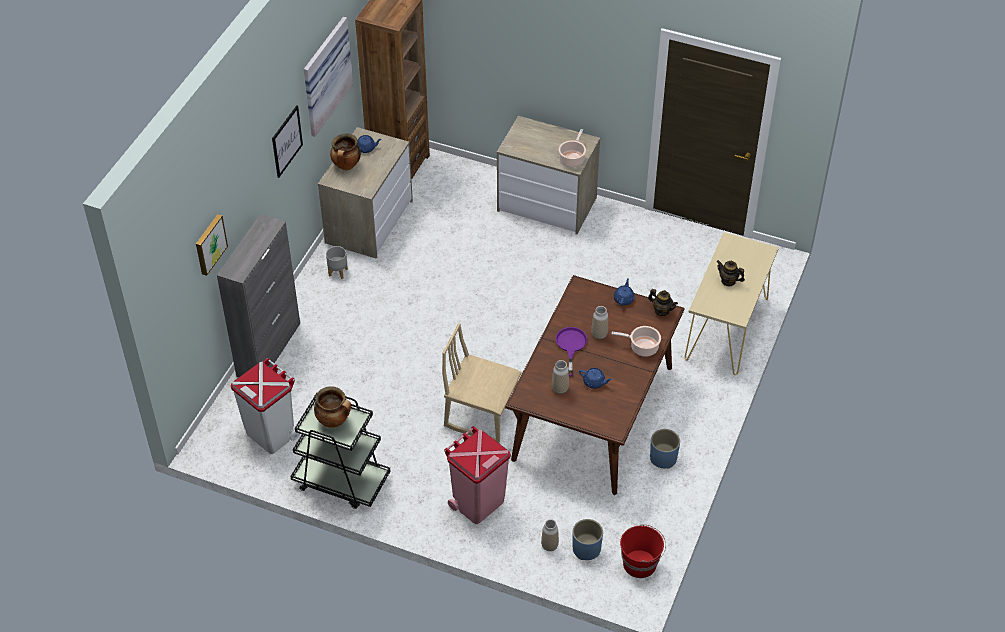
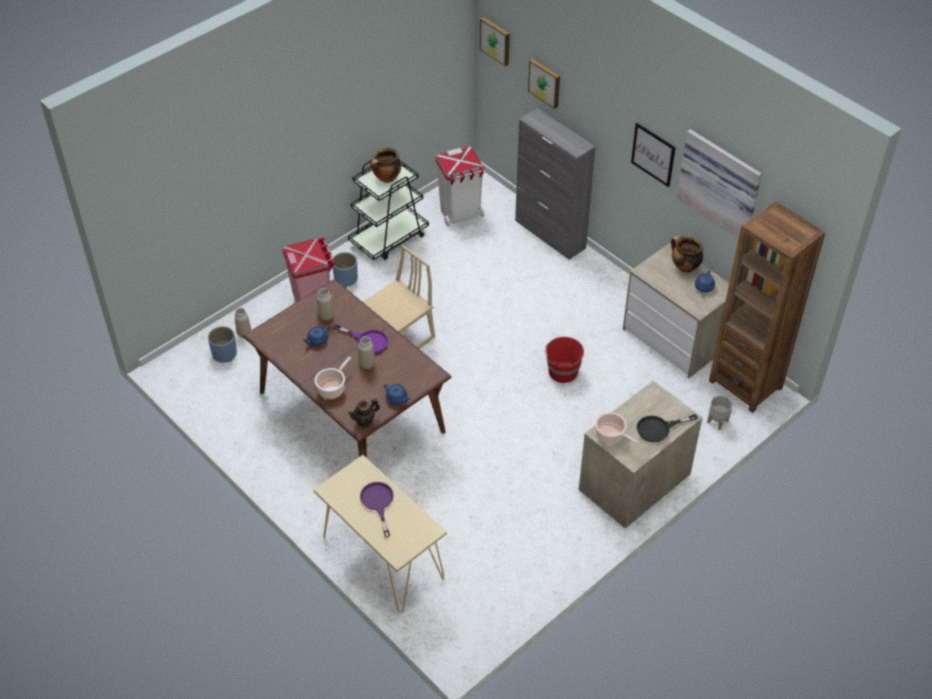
camera: 115 degrees right, 0 degrees up
grey planter [326,246,348,279] -> grey planter moved to [707,395,733,430]
red bucket [620,524,666,578] -> red bucket moved to [545,337,584,383]
blue planter [650,429,680,469] -> blue planter moved to [332,252,358,288]
teapot [716,260,745,286] -> purple frying pan [360,482,394,537]
none -> picture [480,17,510,66]
none -> black frying pan [637,414,698,442]

